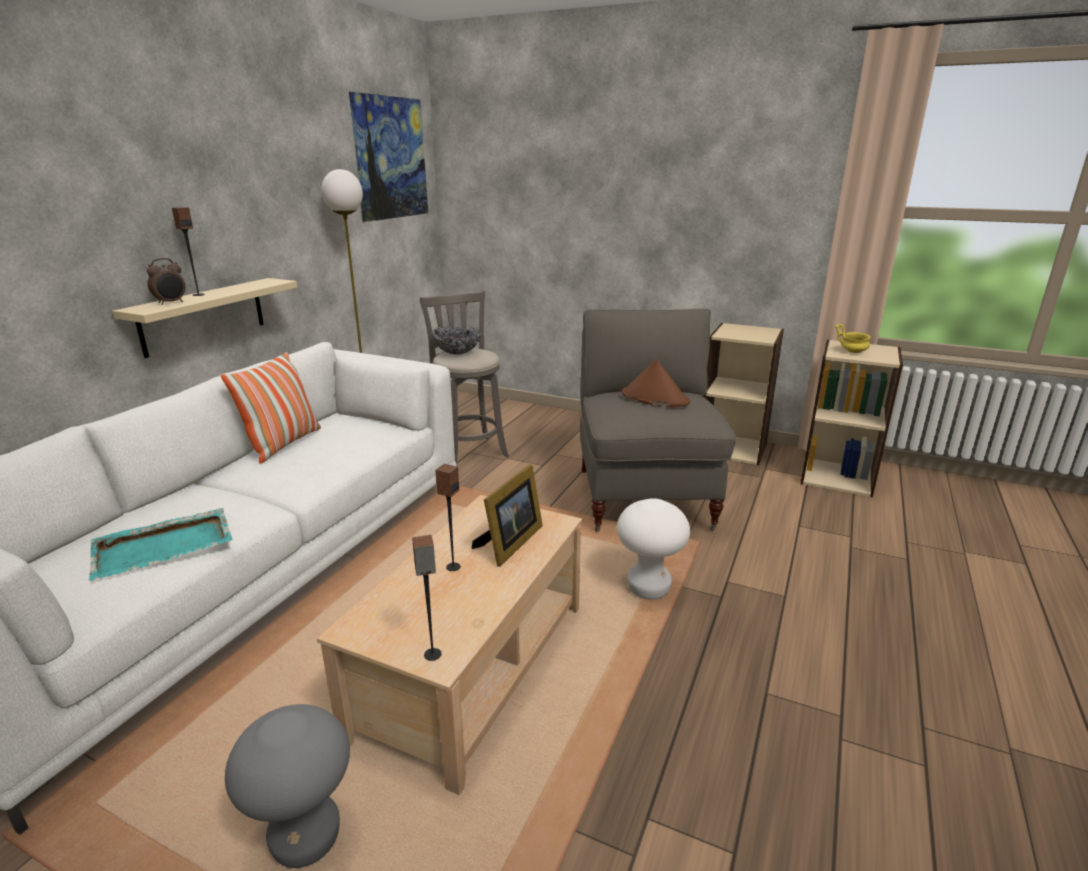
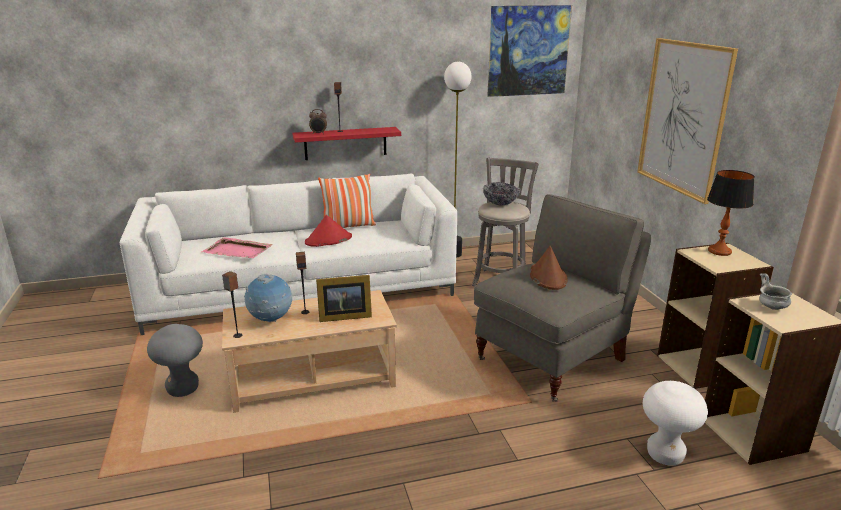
camera: 50 degrees right, 0 degrees up
turquoise tray [89,508,232,581] -> pink tray [201,237,273,258]
beige shelf [112,278,297,358] -> red shelf [292,127,401,160]
white stool [617,498,690,600] -> white stool moved to [643,381,708,466]
yellow bowl [835,324,870,353] -> grey bowl [759,273,792,310]
none -> globe [244,274,293,322]
none -> red hat [305,215,352,247]
none -> picture [637,38,738,204]
none -> table lamp [707,170,755,256]

